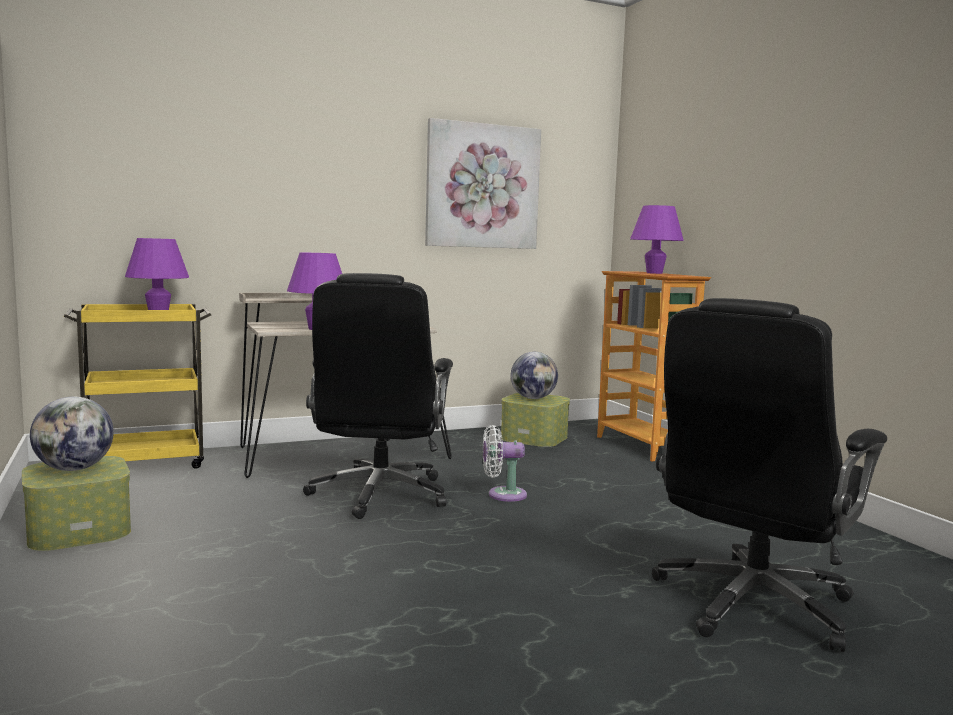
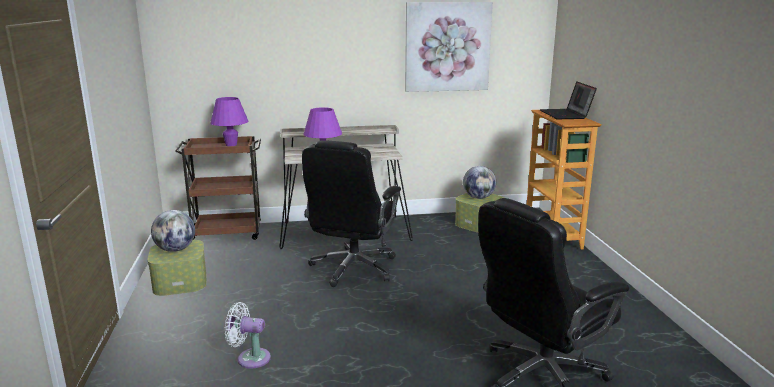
camera: 15 degrees right, 10 degrees up
yellow cart [64,304,211,469] -> brown cart [175,136,261,240]
white fan [483,425,527,502] -> white fan moved to [224,302,271,369]
purple table lamp [630,205,684,274] -> laptop [540,81,597,119]

